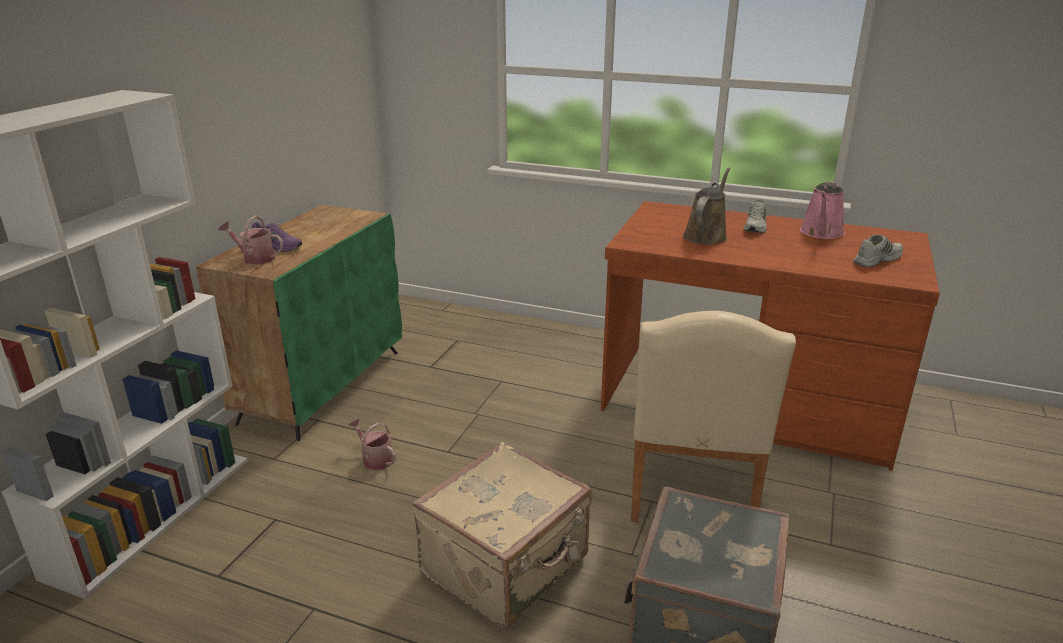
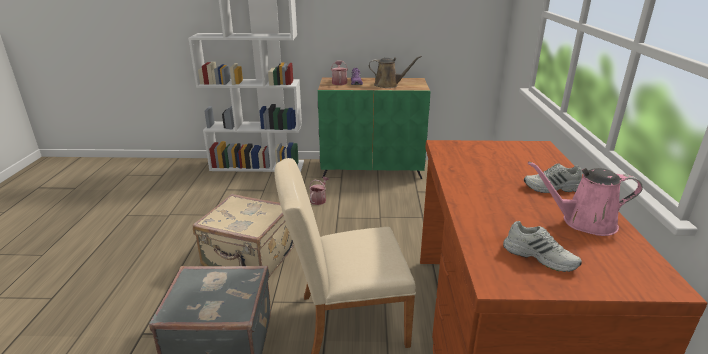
camera: 70 degrees right, 0 degrees up
brown watering can [683,168,730,245] -> brown watering can moved to [369,56,422,88]

